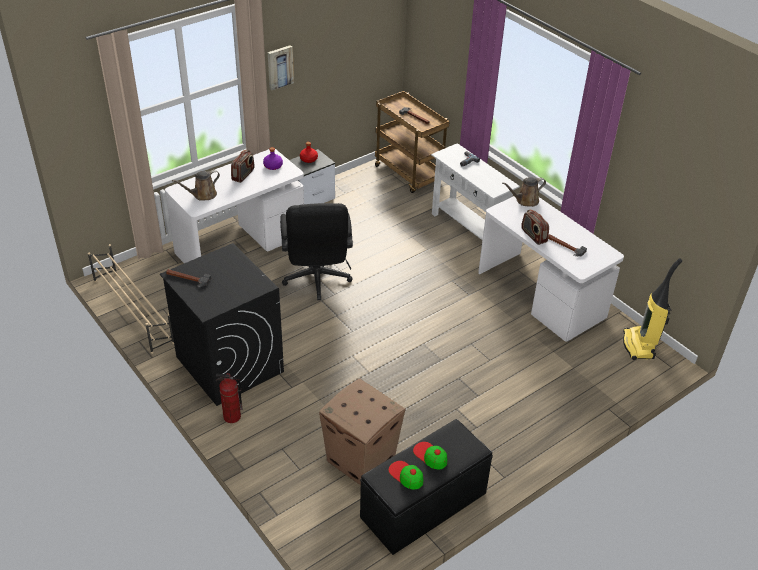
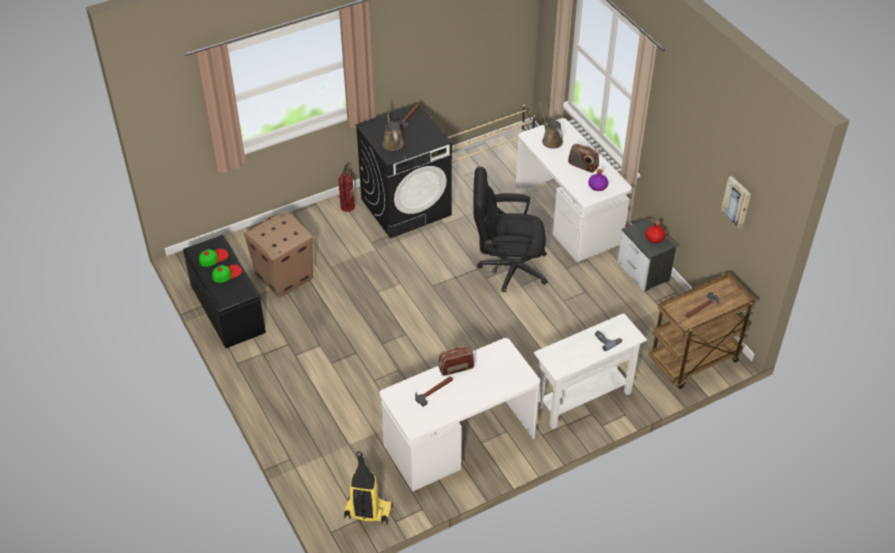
camera: 100 degrees right, 5 degrees up
picture [268,45,294,90] -> picture moved to [721,176,751,229]
brown watering can [502,177,546,207] -> brown watering can moved to [382,103,404,151]

